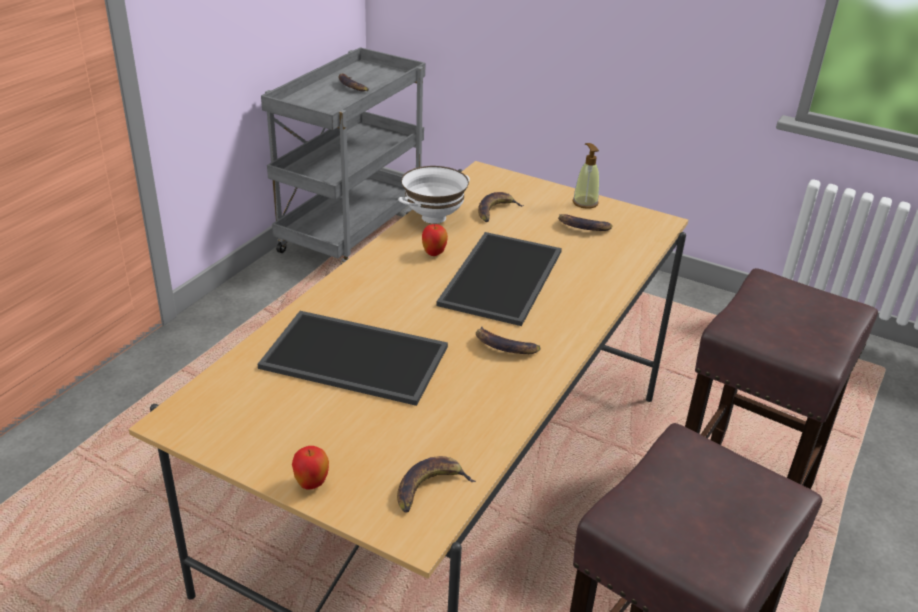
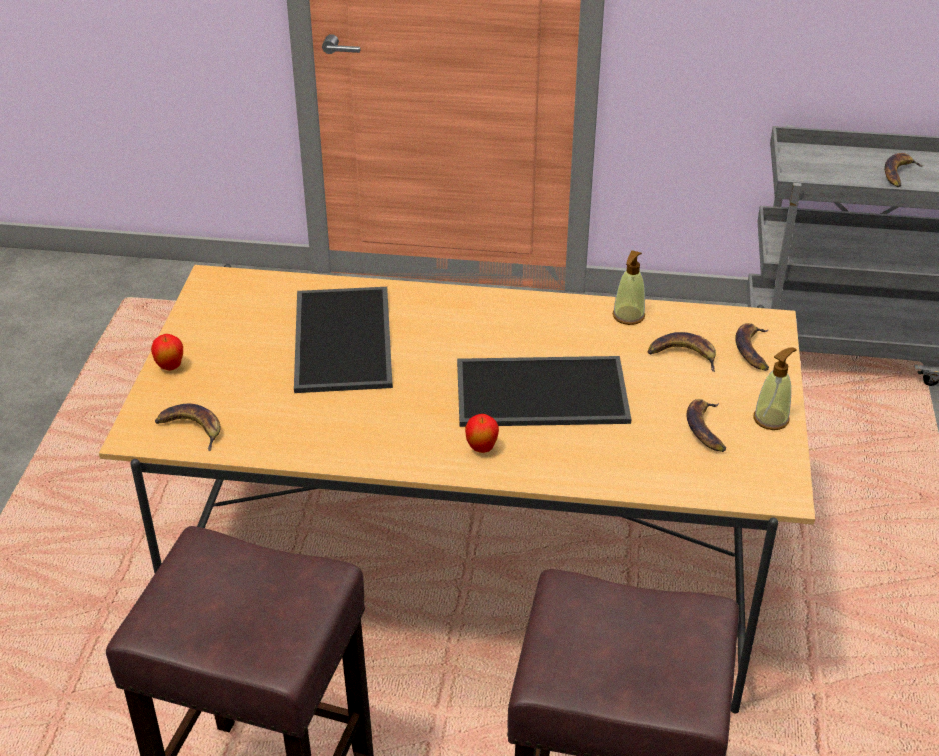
camera: 70 degrees right, 5 degrees up
white bowl [398,166,470,224] -> soap dispenser [612,250,645,325]
apple [422,224,448,256] -> apple moved to [465,414,499,453]
banana [476,326,541,354] -> banana moved to [735,323,769,371]

